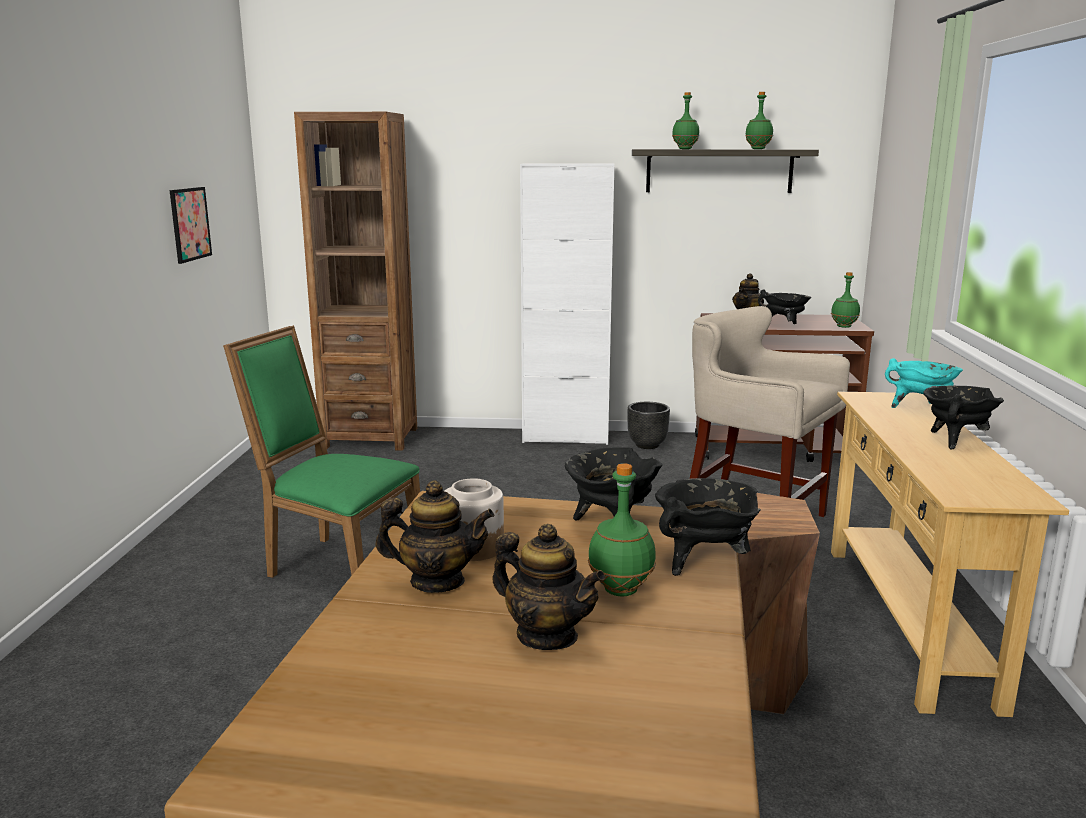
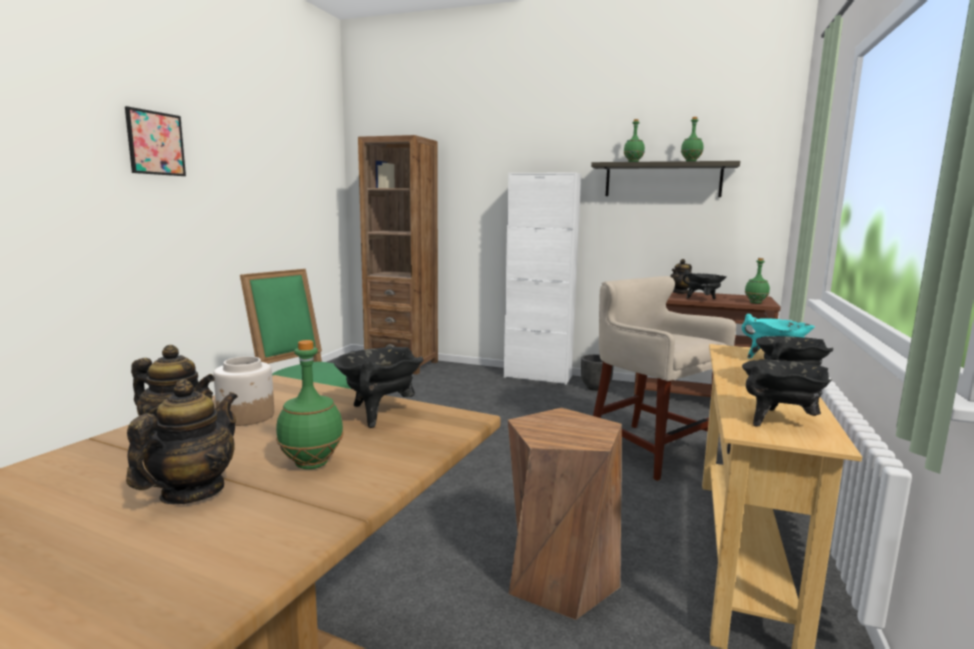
camera: 15 degrees right, 5 degrees down
picture [170,187,212,264] -> picture moved to [125,106,186,176]
teapot [492,524,605,650] -> teapot turned 120 degrees counterclockwise [126,379,238,504]
black cooking pot [655,478,761,576] -> black cooking pot moved to [742,360,832,427]

